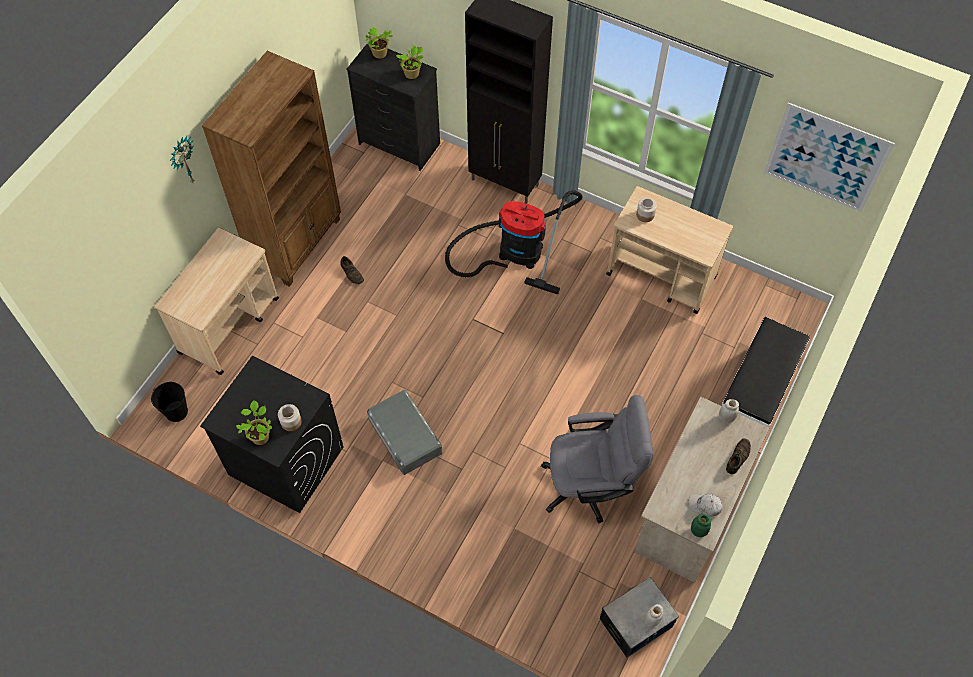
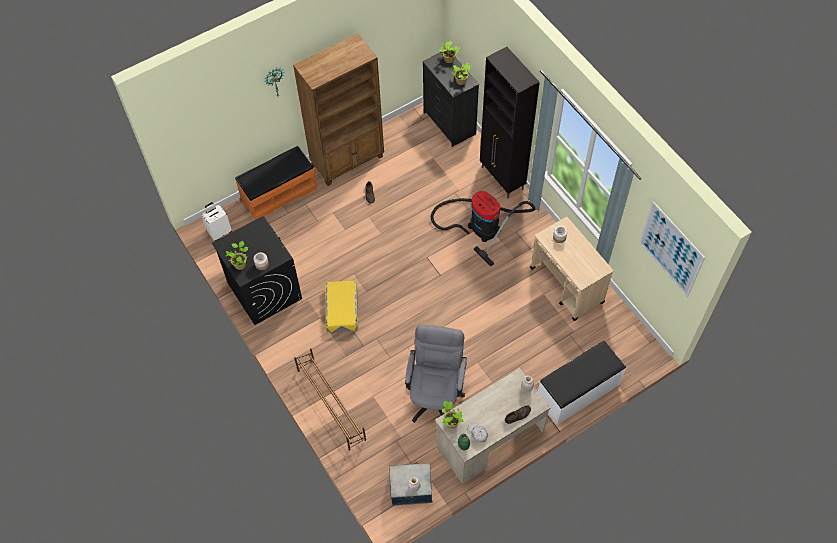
camera: 30 degrees right, 0 degrees up
black bucket [151,382,188,422] -> white suitcase [201,202,232,241]
beige cart [154,228,279,375] -> orange bench [235,146,317,220]
grey storage box [367,390,443,475] -> yellow storage box [326,281,358,333]
grey office chair [541,395,653,524] -> grey office chair turned 105 degrees counterclockwise [405,325,467,423]
none -> brown shoe rack [294,348,366,450]
none -> potted plant [442,401,464,429]

